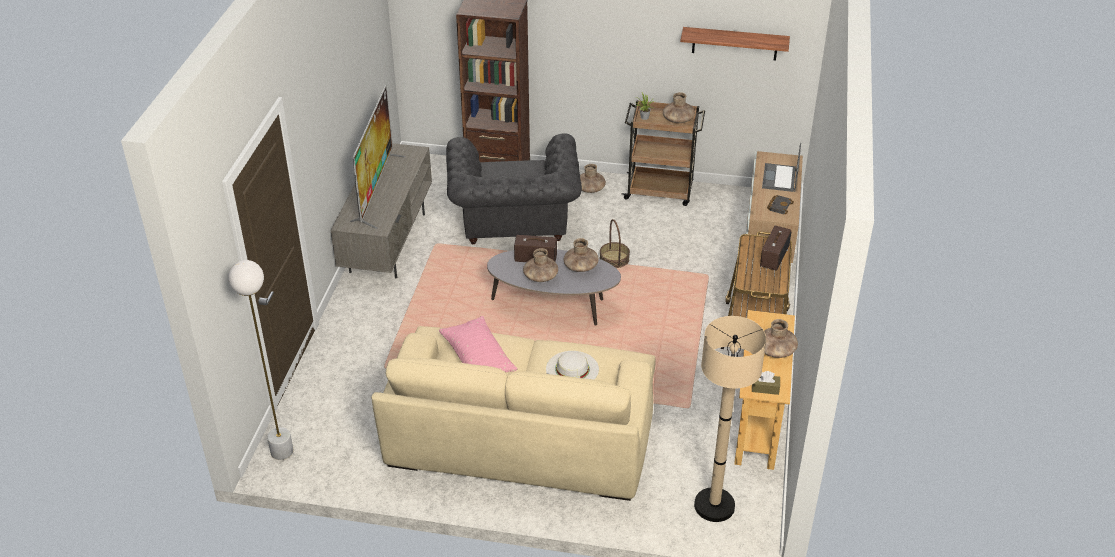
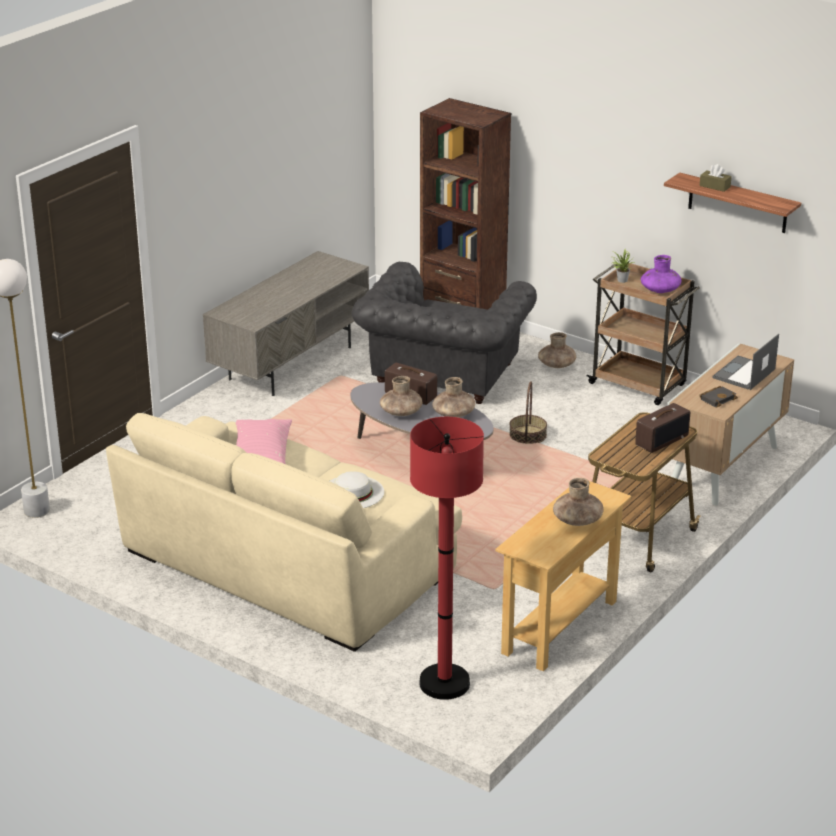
camera: 25 degrees right, 10 degrees down
television [350,84,406,229] -> none
brown vase [663,92,695,123] -> purple vase [641,255,682,293]
beige floor lamp [694,316,766,522] -> red floor lamp [410,417,484,700]
brown tissue box [752,371,780,395] -> brown tissue box moved to [700,164,732,192]

